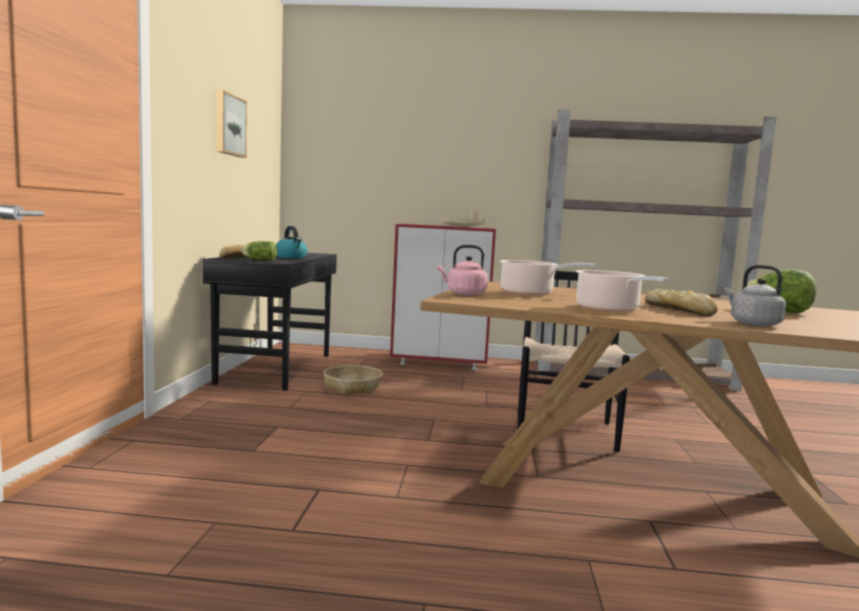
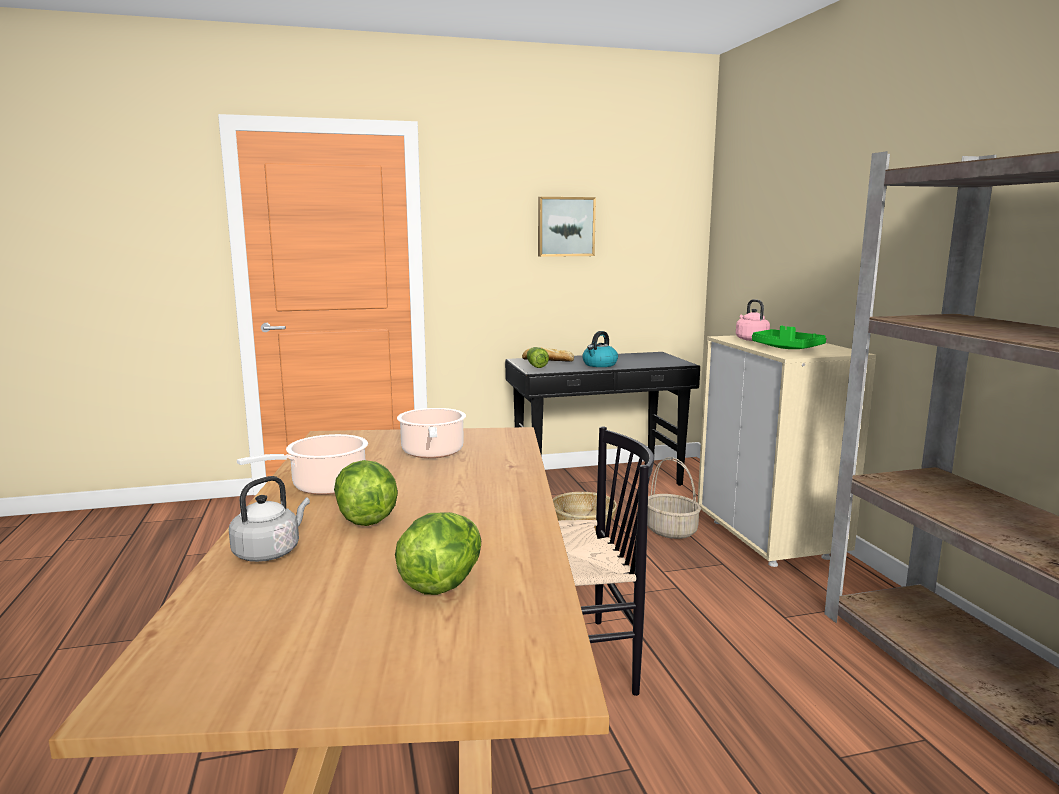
camera: 70 degrees right, 5 degrees up
red cabinet [390,224,496,370] -> beige cabinet [698,335,876,567]
pink kettle [437,245,488,295] -> pink kettle moved to [736,299,770,341]
beige tray [439,210,487,227] -> green tray [752,326,826,349]
bread [645,289,718,316] -> lettuce [334,460,398,526]
none -> basket [647,457,701,539]

